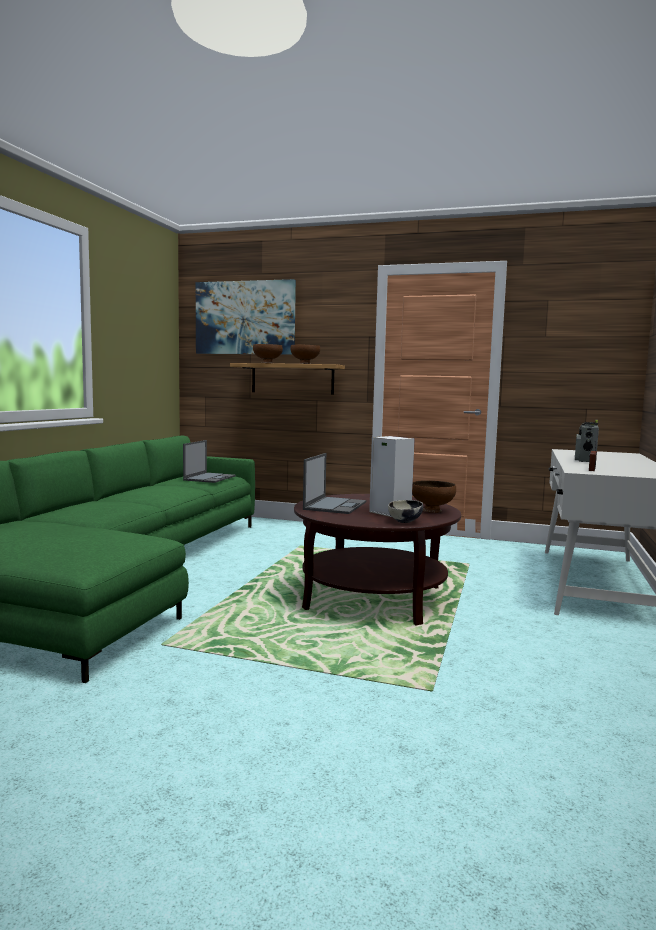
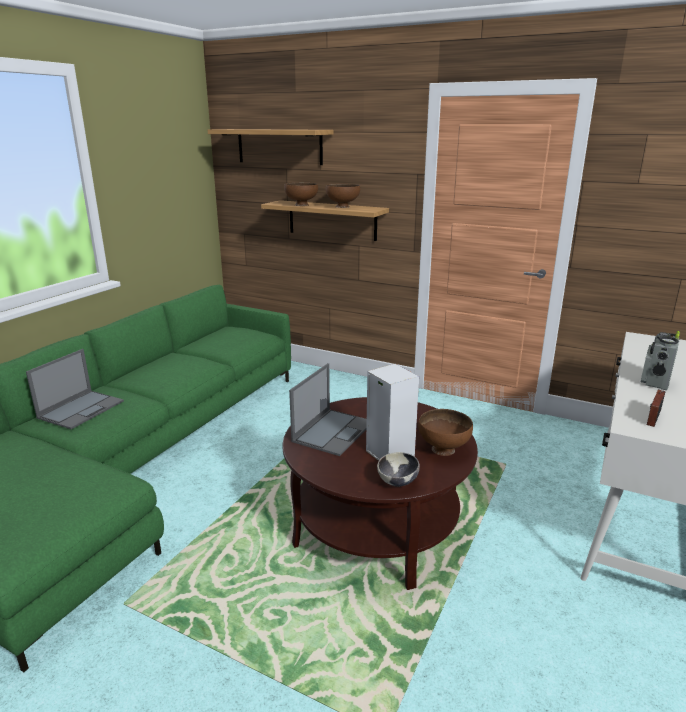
camera: 10 degrees right, 15 degrees up
laptop [183,440,236,483] -> laptop moved to [26,349,124,429]
picture [196,279,296,355] -> shelf [208,129,333,165]

